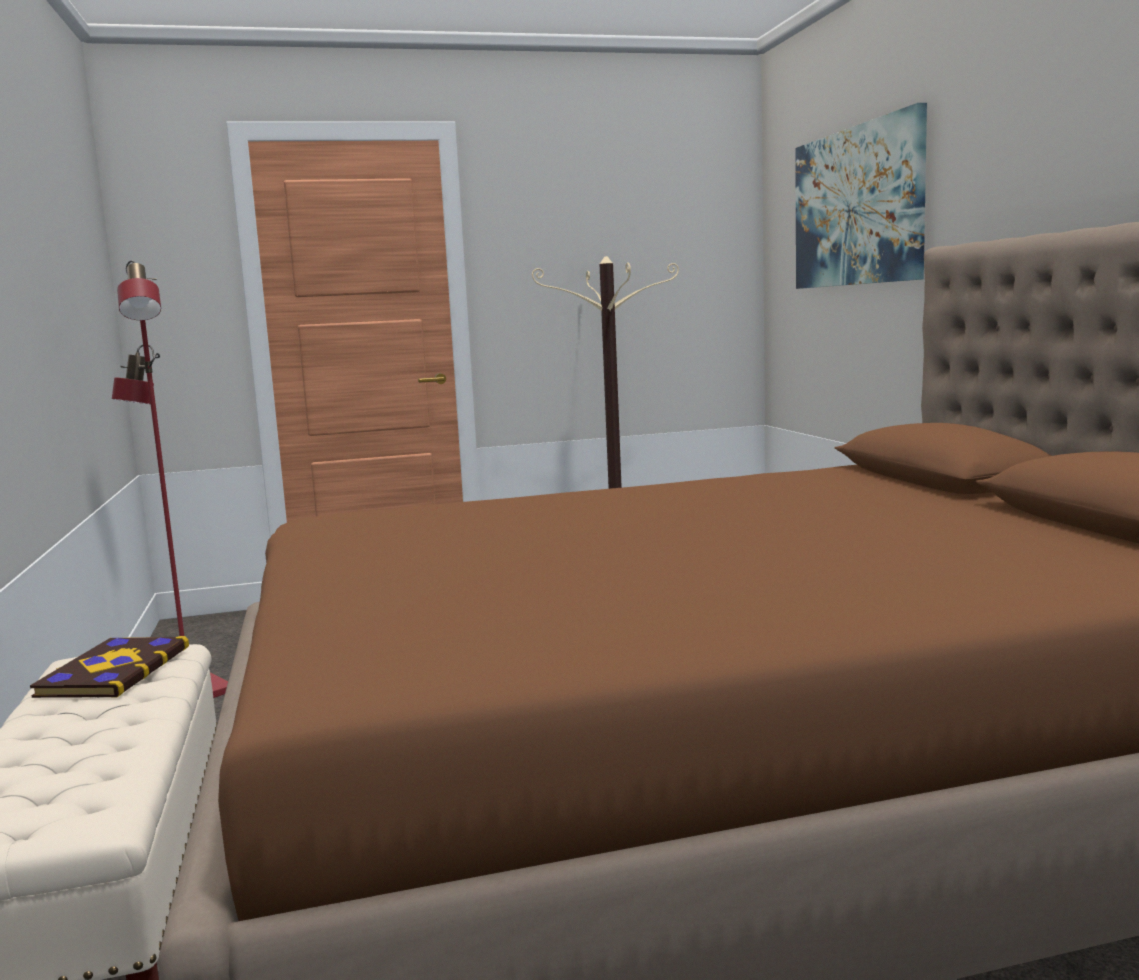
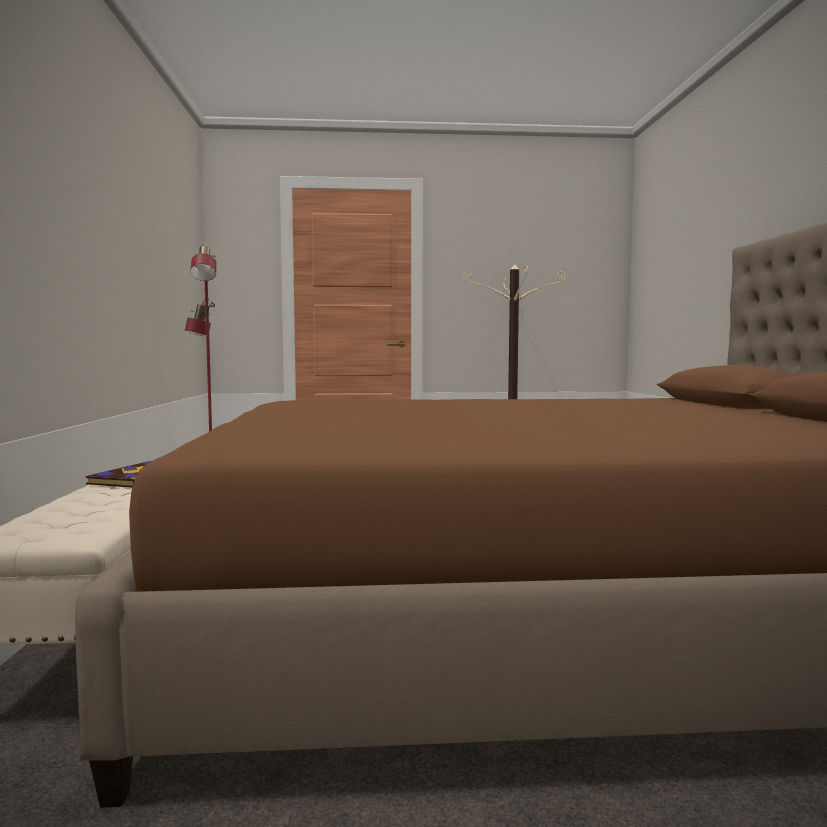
camera: 10 degrees right, 5 degrees down
picture [795,103,927,289] -> none

